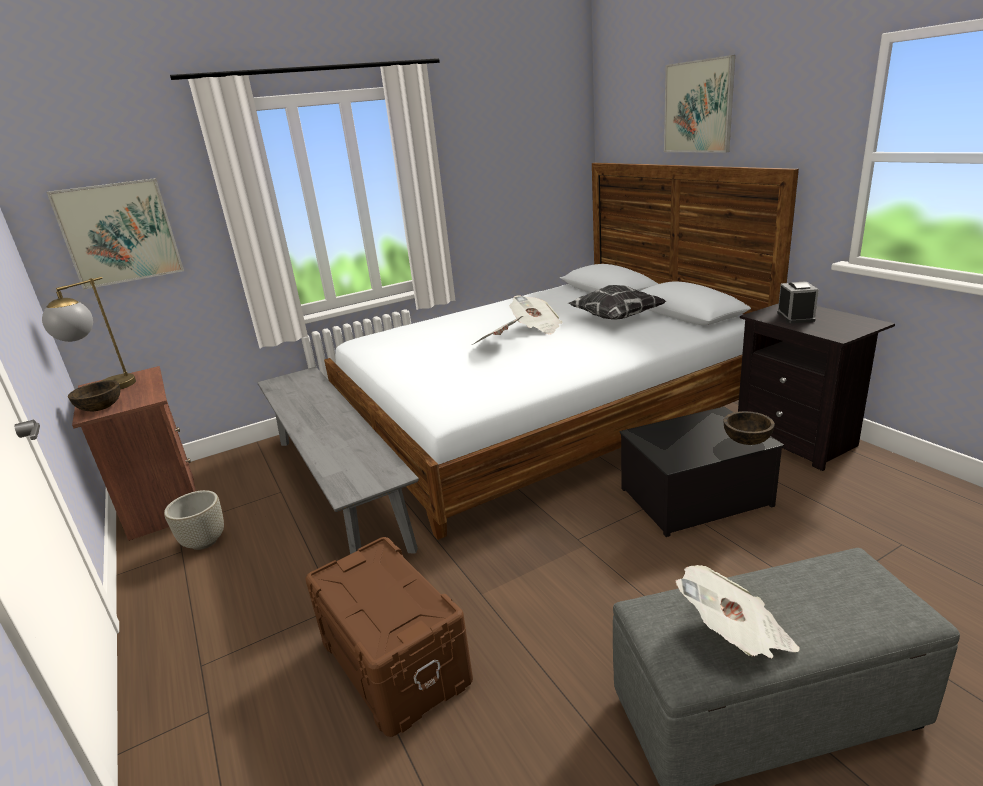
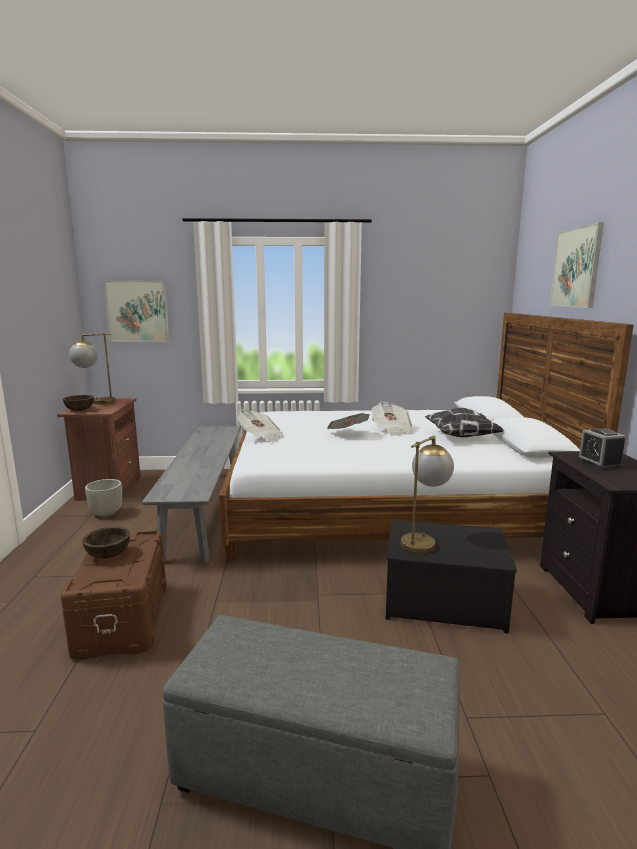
camera: 25 degrees right, 10 degrees down
newspaper [676,565,799,658] -> newspaper moved to [237,409,283,442]
brown bowl [723,411,775,445] -> brown bowl moved to [82,527,130,559]
alarm clock [777,282,819,323] -> alarm clock turned 135 degrees clockwise [578,428,626,470]
none -> table lamp [401,435,454,554]

